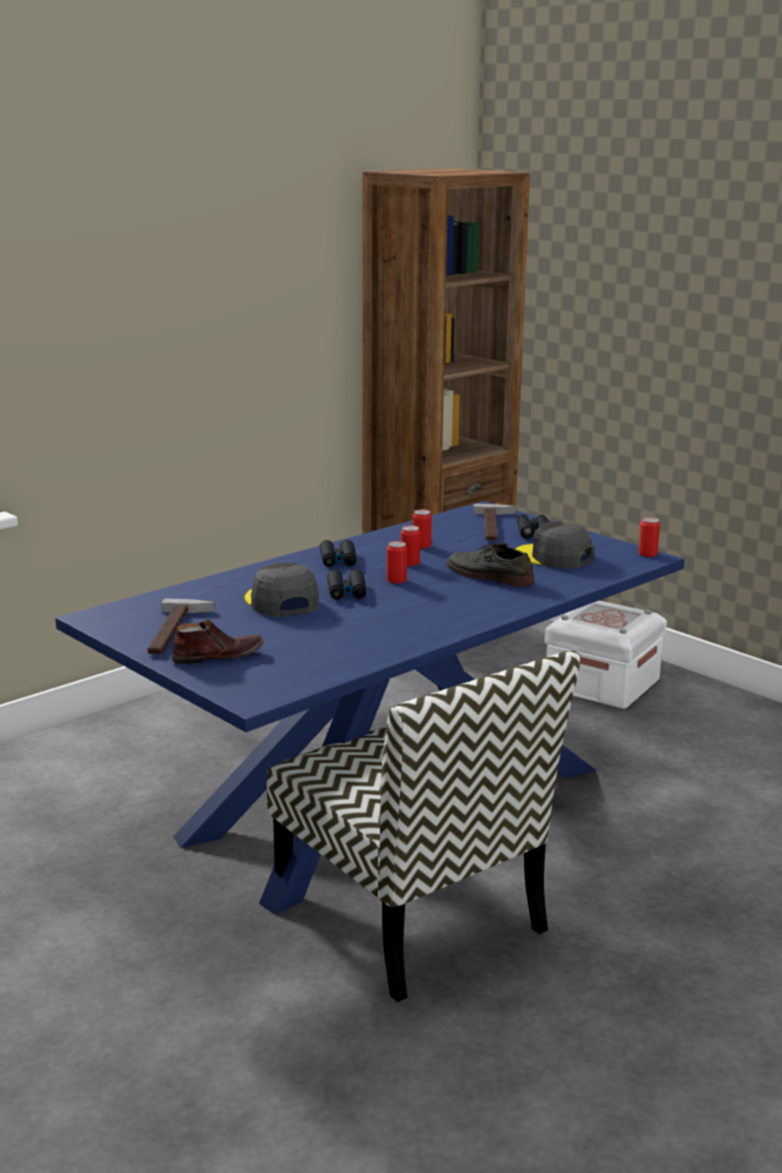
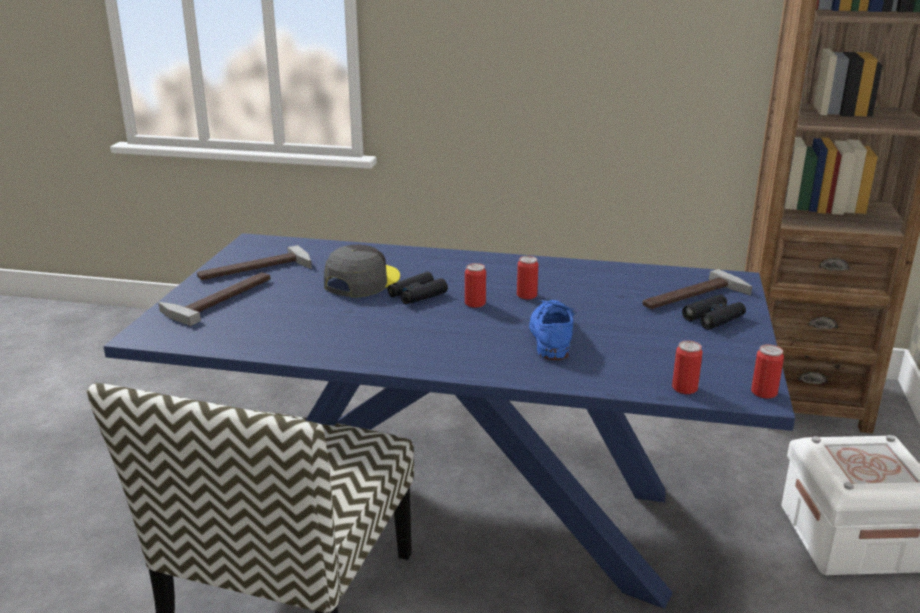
camera: 55 degrees right, 5 degrees up
brown shoe [172,620,264,664] -> hammer [158,272,270,326]
black binoculars [320,540,357,567] -> none
can [413,509,432,549] -> can moved to [672,341,703,394]
grey shoe [446,543,534,587] -> blue shoe [529,300,574,360]
grey cap [515,521,593,568] -> none

